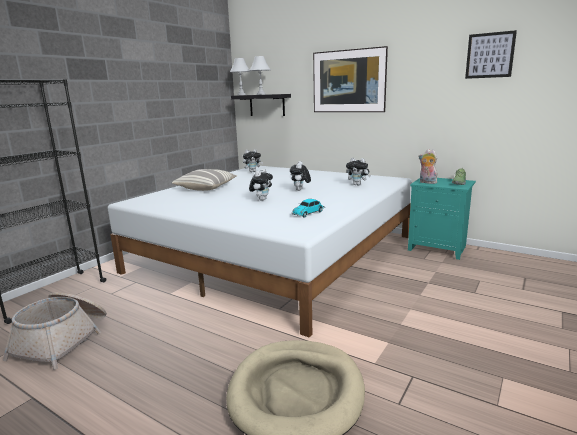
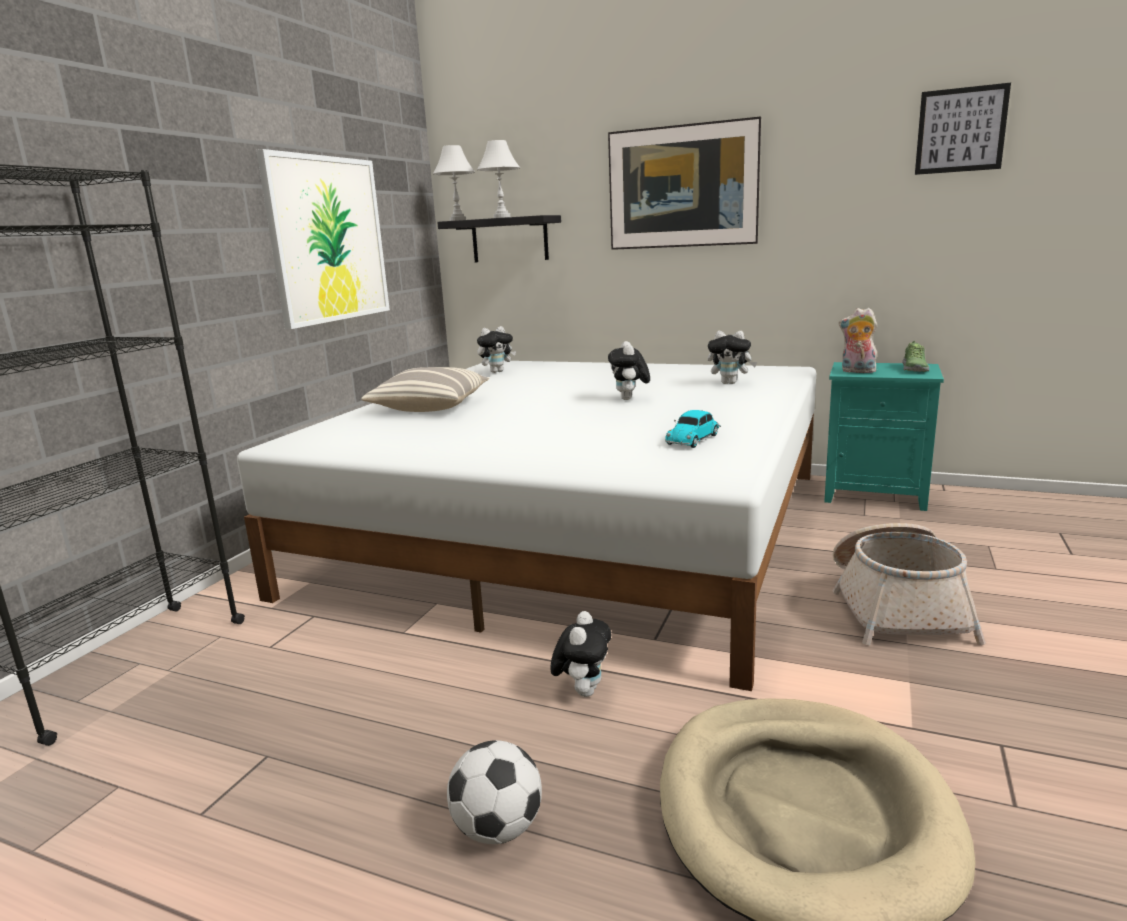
camera: 10 degrees left, 0 degrees up
basket [2,292,107,370] -> basket moved to [833,523,986,646]
plush toy [249,169,273,201] -> plush toy moved to [550,611,611,697]
none -> picture [256,149,390,329]
none -> football [447,740,542,844]

